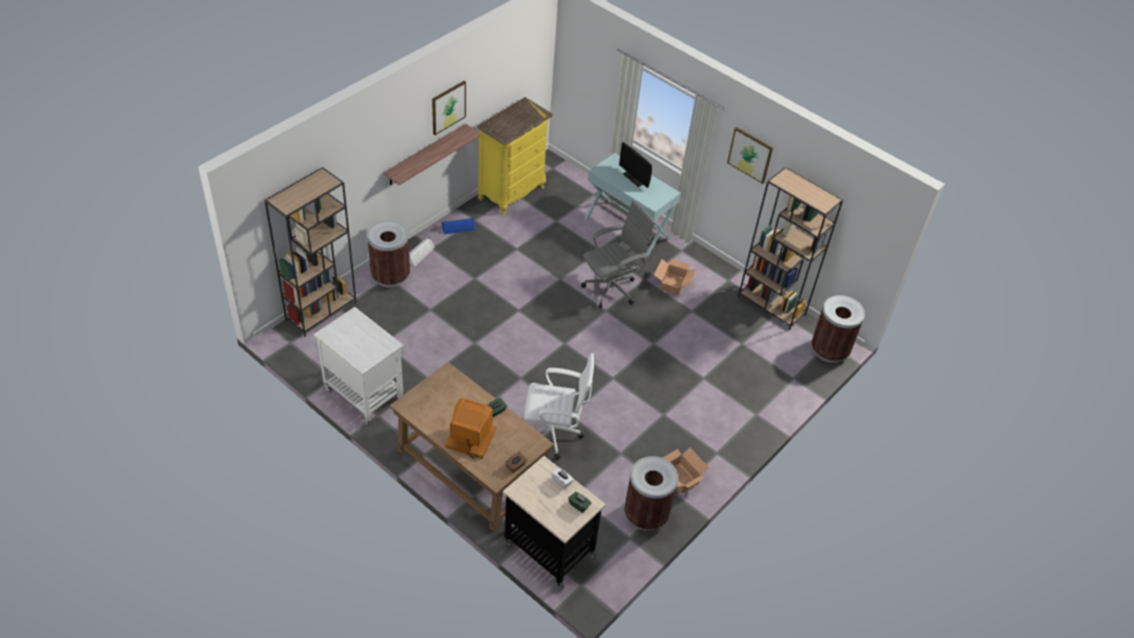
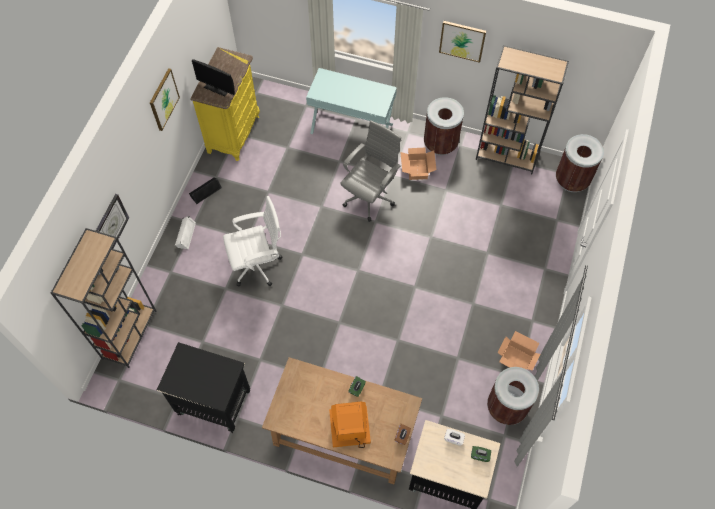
camera: 20 degrees left, 15 degrees up
white cart [313,307,404,425] -> black cart [157,342,250,433]
brown trash can [367,220,410,287] -> brown trash can moved to [424,97,464,155]
shelf [383,124,481,185] -> none
blue speaker [442,218,475,235] -> black speaker [189,177,222,204]
white office chair [524,353,594,460] -> white office chair moved to [223,196,283,287]
monitor [619,142,652,188] -> monitor moved to [192,59,235,96]
none -> wall clock [96,194,129,249]

